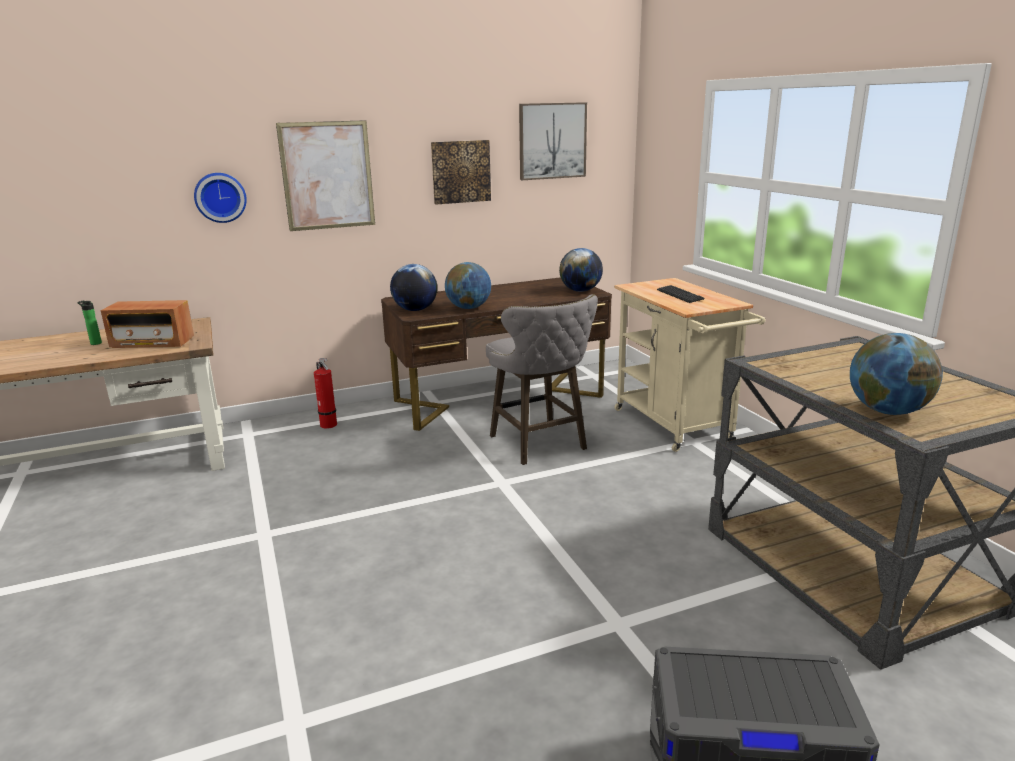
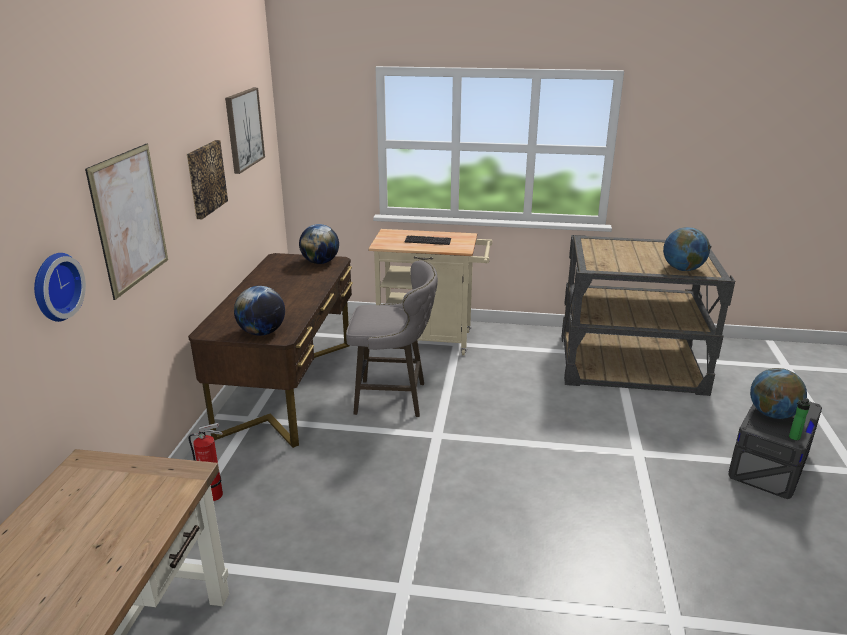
camera: 60 degrees left, 5 degrees up
bottle [77,301,102,345] -> bottle moved to [789,398,810,440]
radio [101,300,194,348] -> none
globe [445,262,491,309] -> globe moved to [750,368,807,419]

